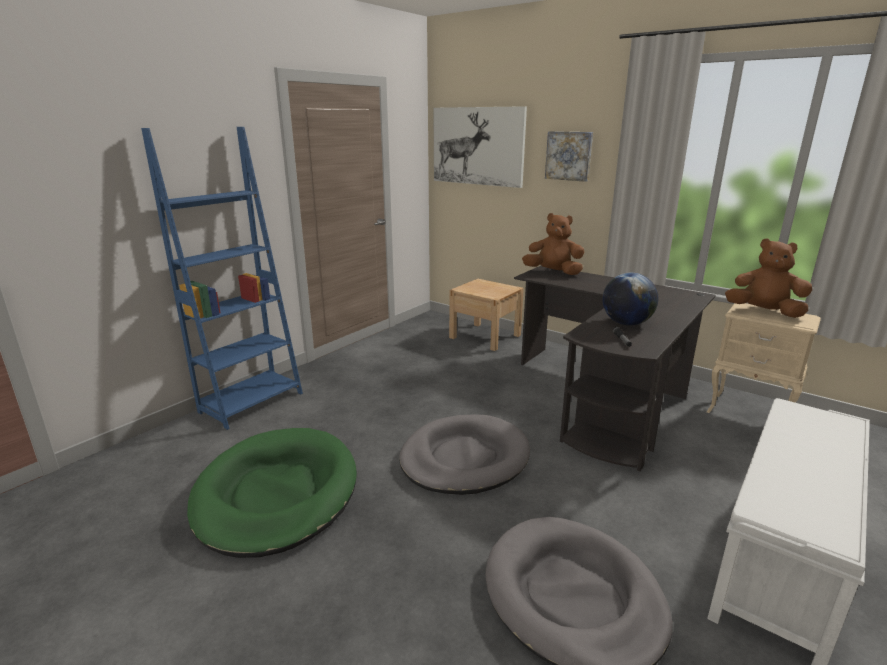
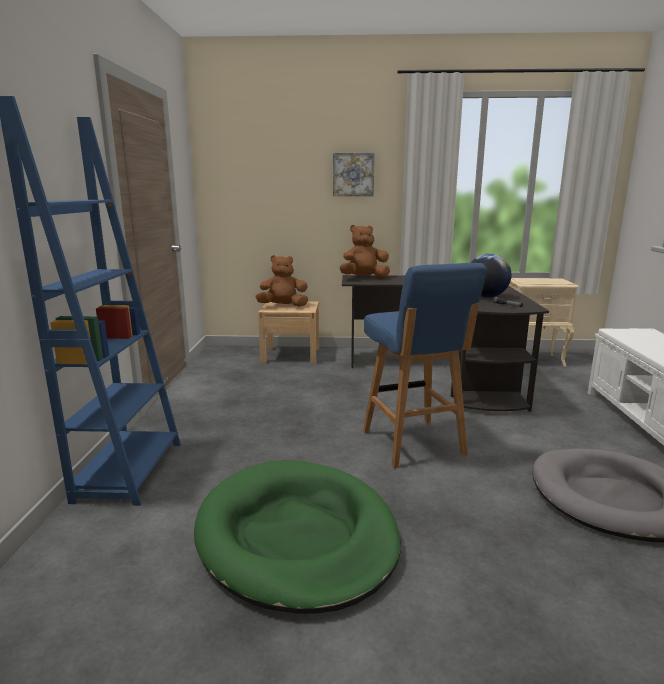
camera: 35 degrees left, 5 degrees down
grey dog bed [399,415,530,495] -> blue stool [363,263,487,469]
picture [433,106,527,188] -> none
brown plush toy [725,238,812,318] -> brown plush toy moved to [255,255,308,307]

